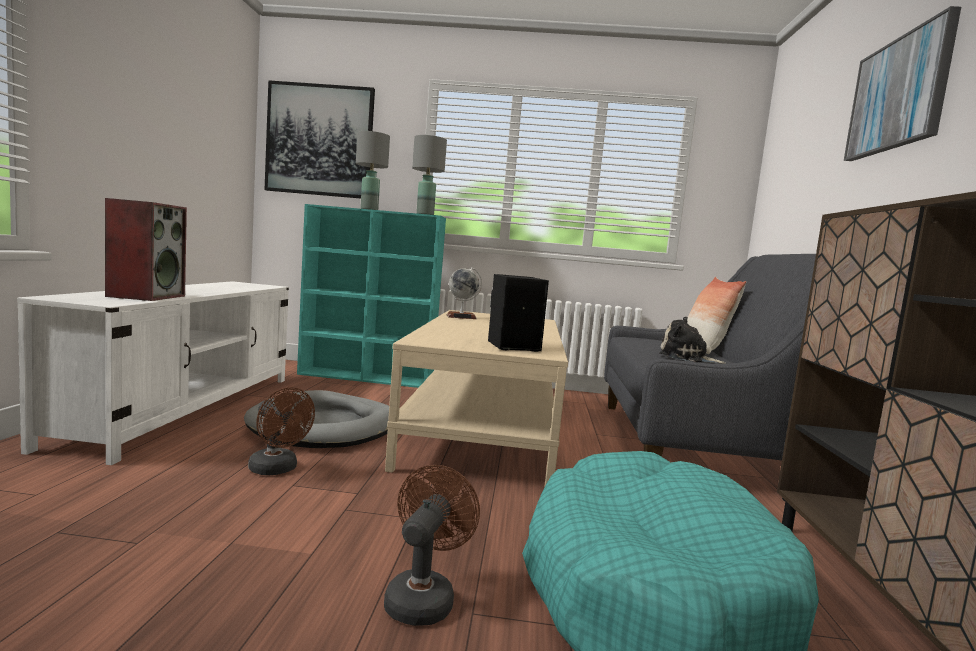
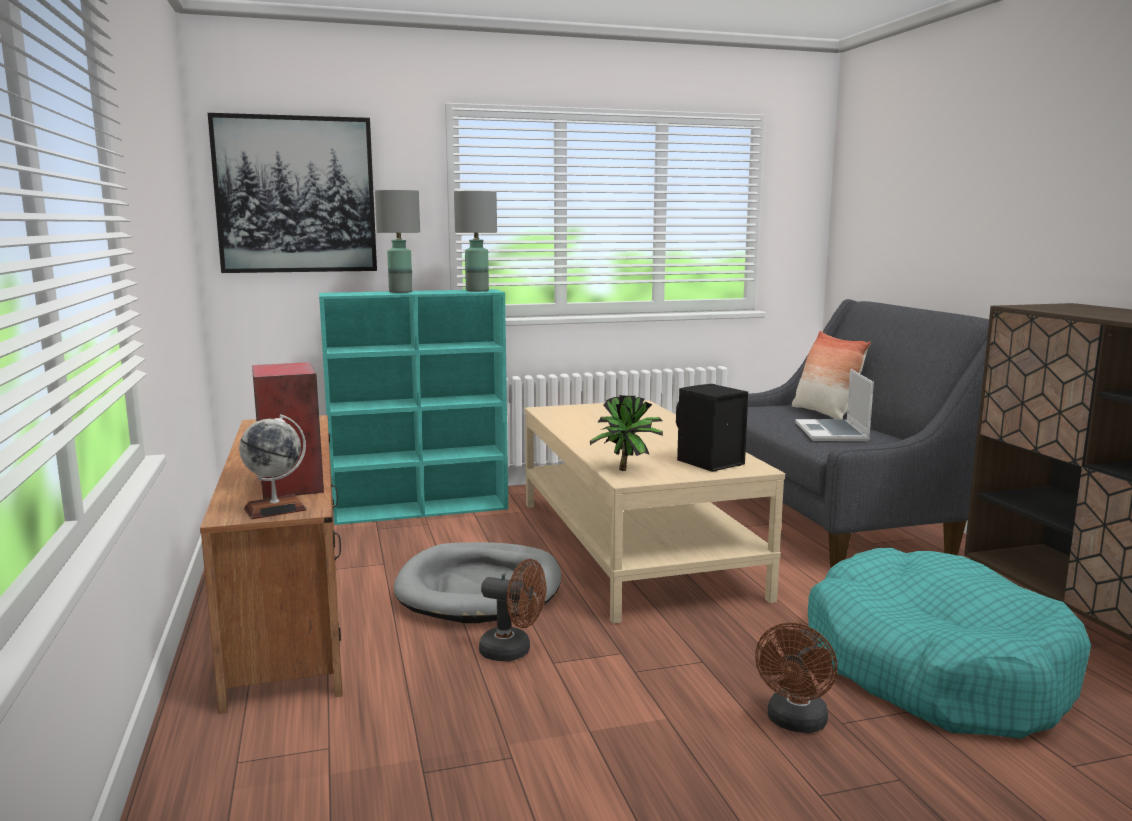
camera: 20 degrees left, 5 degrees up
white tv stand [17,281,289,465] -> brown tv stand [200,415,343,714]
brown fan [384,465,480,626] -> brown fan turned 150 degrees counterclockwise [755,623,838,733]
globe [447,267,482,319] -> globe moved to [239,414,307,519]
plush toy [659,317,726,364] -> laptop [795,369,874,441]
picture [844,6,961,161] -> none
none -> potted plant [590,395,663,471]

